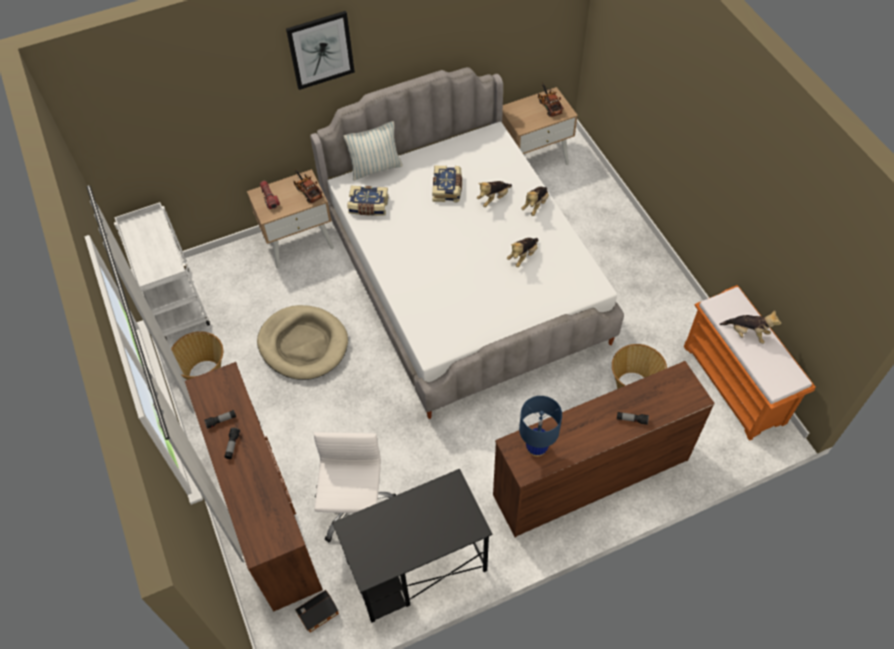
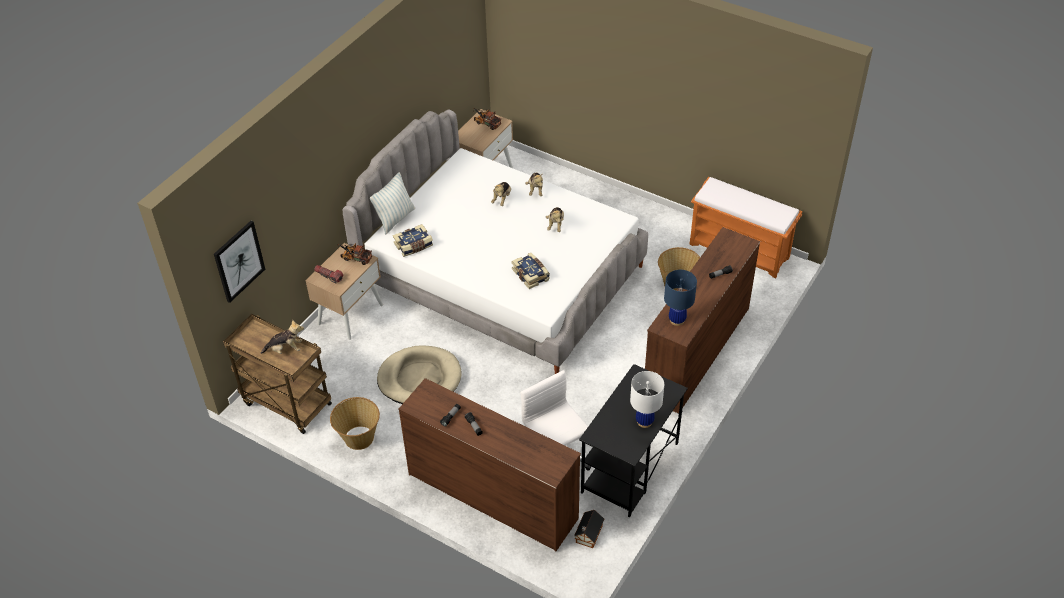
camera: 35 degrees left, 10 degrees down
white cart [114,202,210,340] -> brown cart [223,314,332,434]
picture [286,11,355,90] -> picture moved to [214,221,265,303]
book [432,165,462,202] -> book moved to [511,253,550,289]
plush toy [719,310,781,344] -> plush toy moved to [261,319,304,354]
none -> white table lamp [630,371,664,428]

